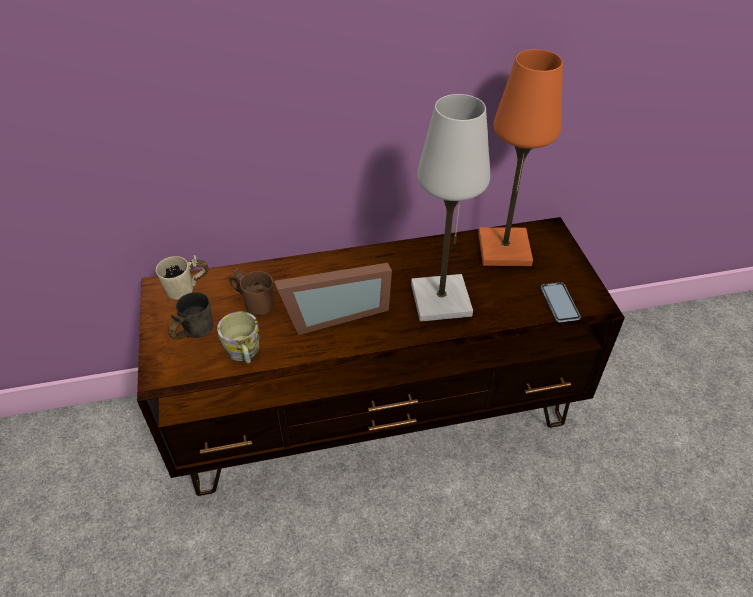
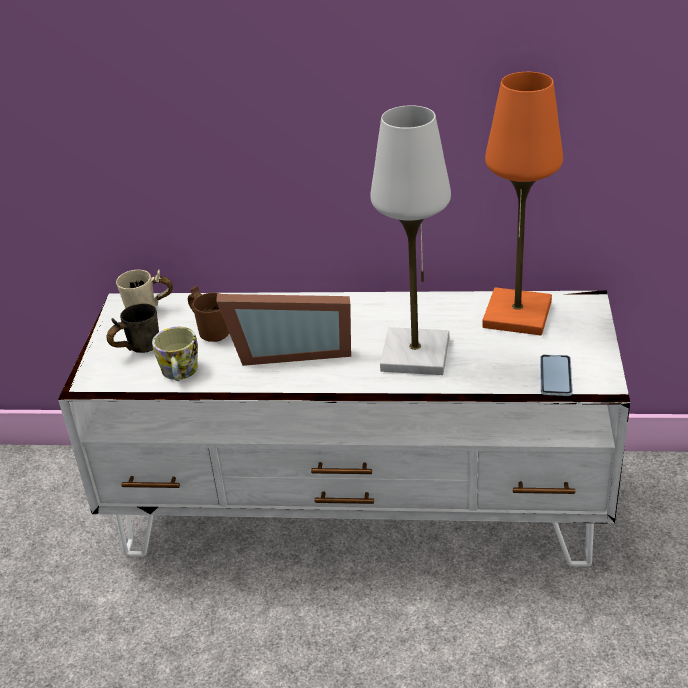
camera: 20 degrees right, 10 degrees down
brown tv stand [137,217,625,496] -> white tv stand [58,291,630,567]

